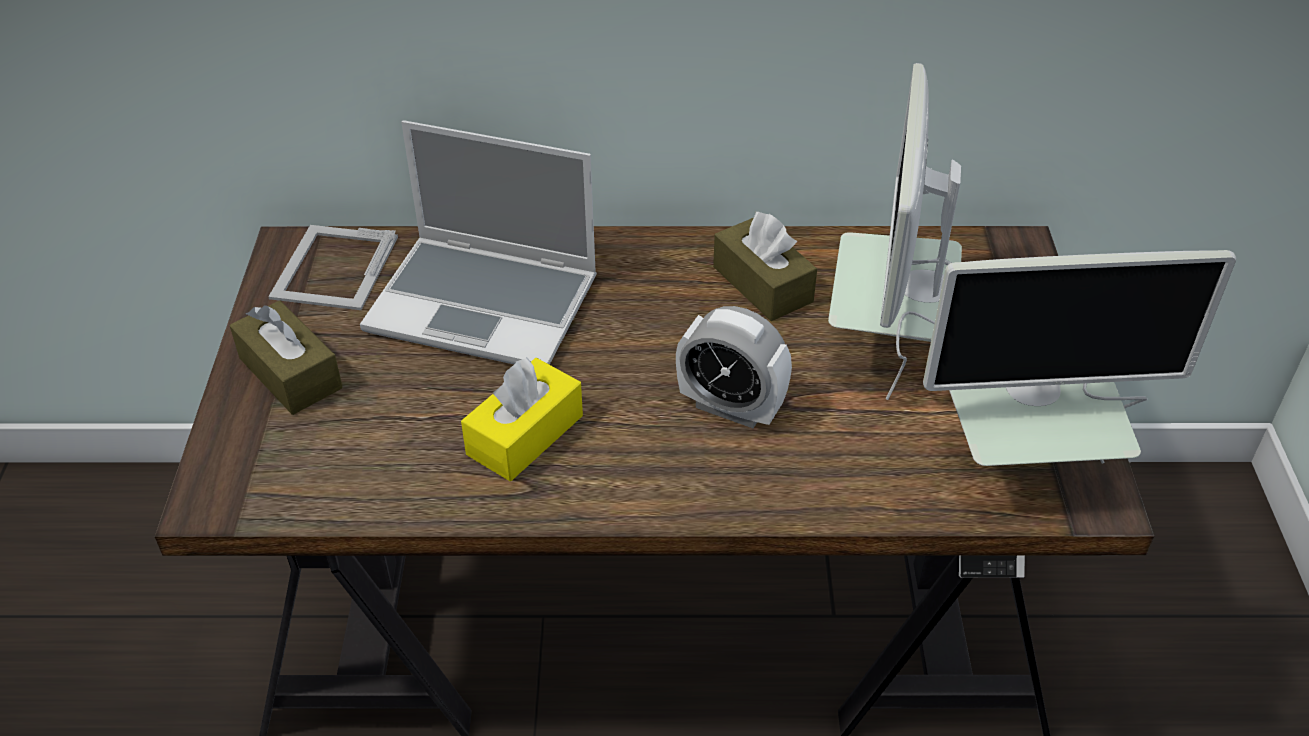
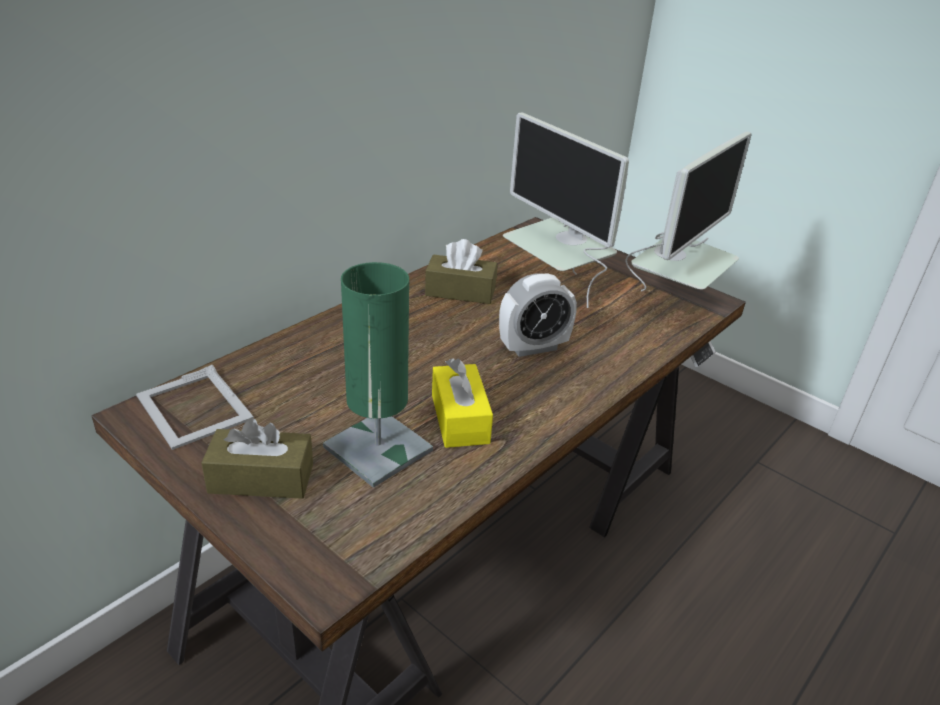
camera: 50 degrees left, 10 degrees down
laptop [360,120,597,365] -> none
none -> green table lamp [323,262,433,488]

